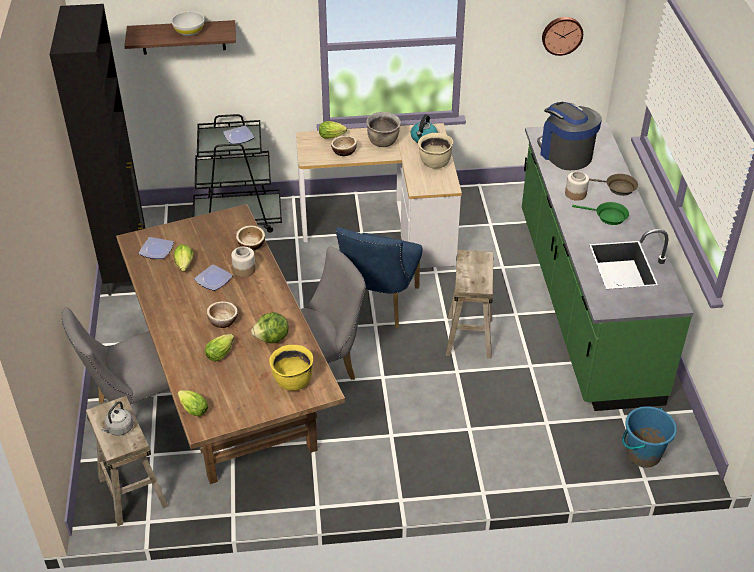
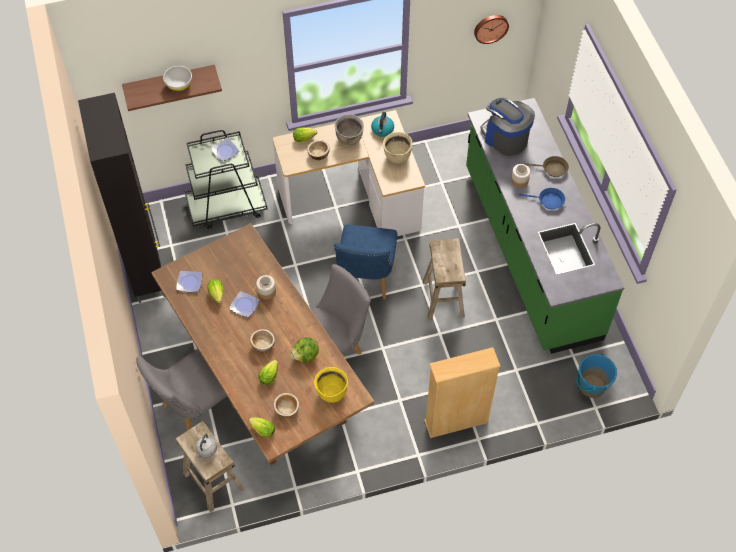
camera: 10 degrees left, 15 degrees up
bowl [236,225,265,251] -> bowl moved to [274,393,299,418]
green frying pan [572,202,629,225] -> blue frying pan [519,188,565,209]
none -> beige bookcase [424,347,501,438]

